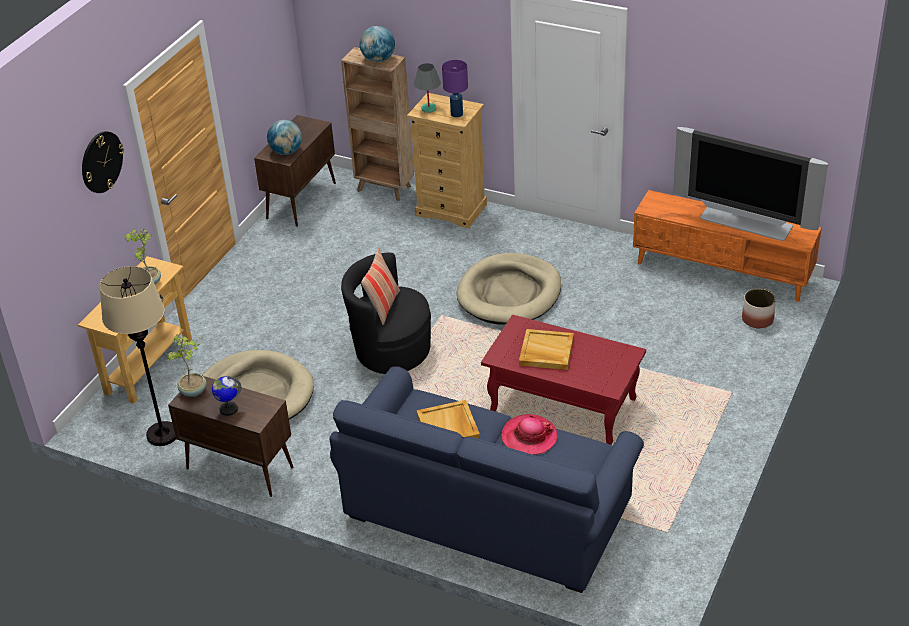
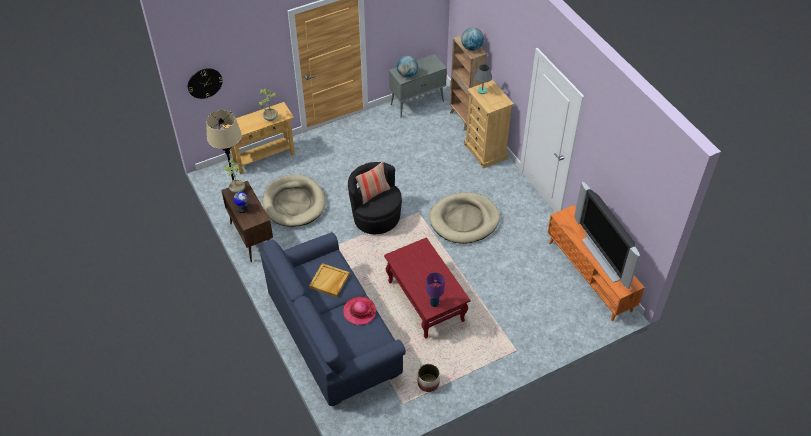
camera: 35 degrees right, 10 degrees up
wall clock [82,131,124,193] -> wall clock moved to [188,68,223,99]
brown cabinet [254,115,336,227] -> grey cabinet [389,54,447,117]
purple table lamp [442,60,468,118] -> purple table lamp moved to [426,273,445,307]
beige tray [519,329,574,370] -> none
planter [742,288,776,328] -> planter moved to [417,364,440,392]

